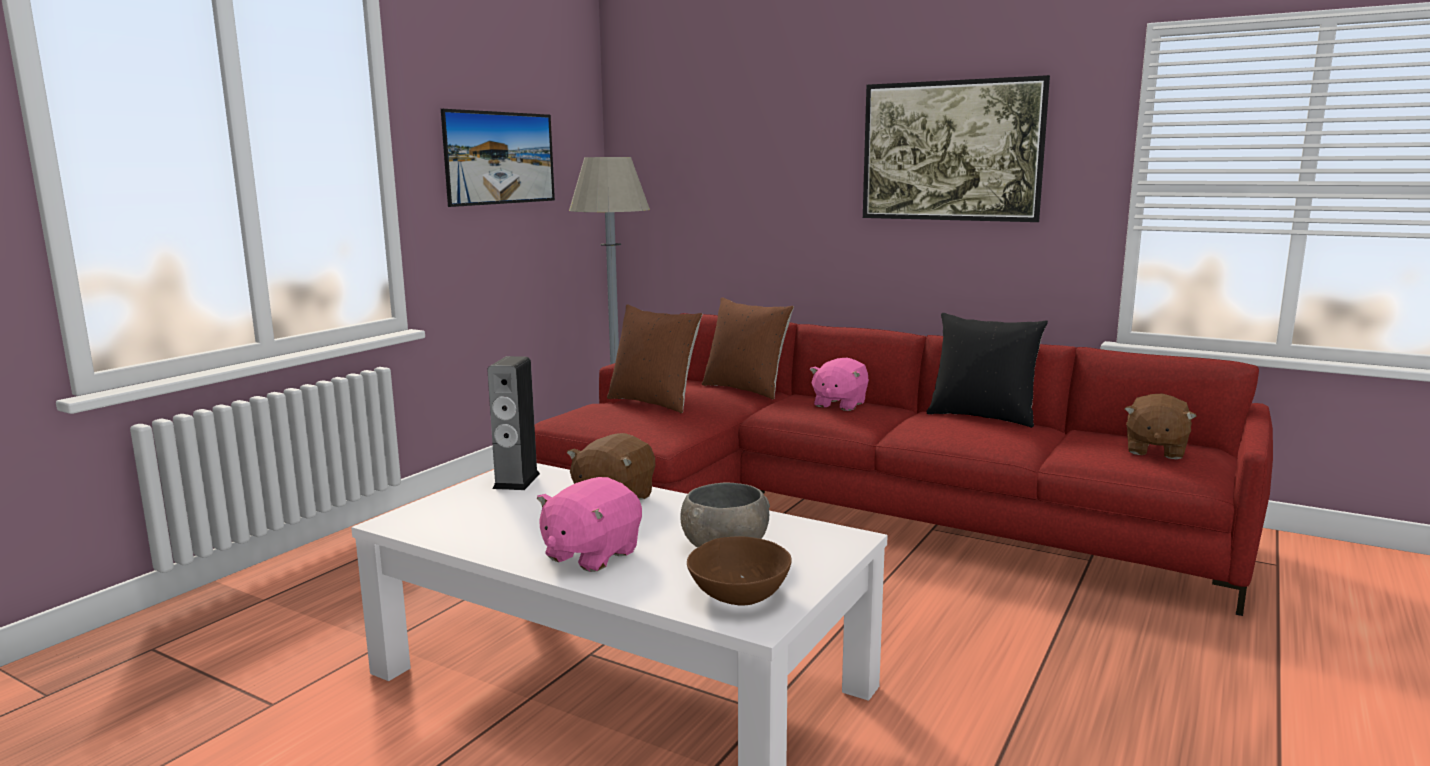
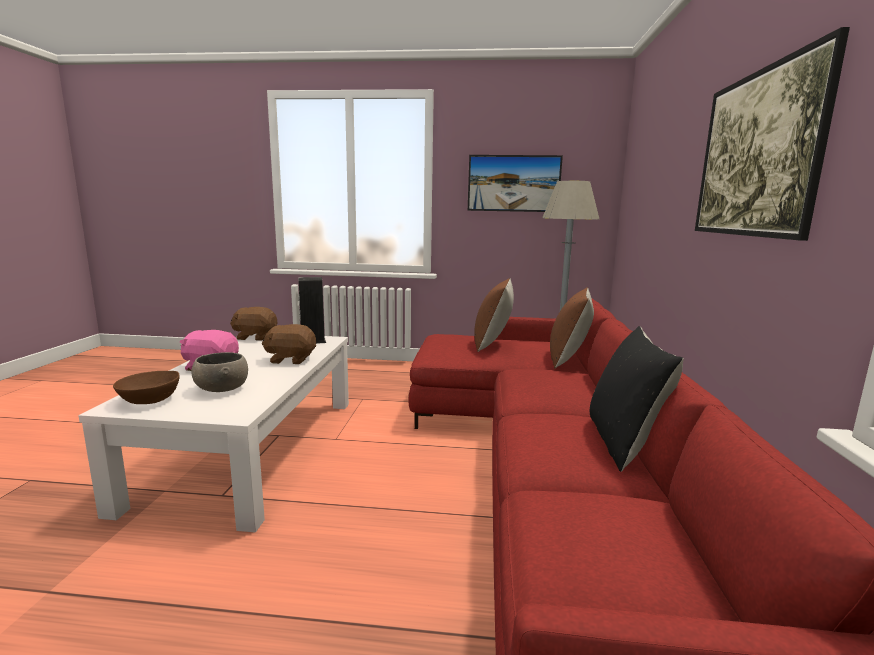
camera: 65 degrees right, 0 degrees up
pink plush toy [809,358,869,411] -> none
brown plush toy [1125,393,1197,459] -> brown plush toy moved to [230,307,277,341]

